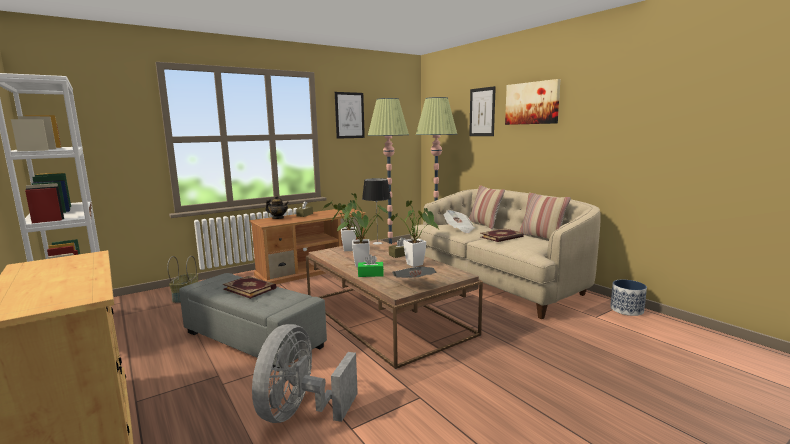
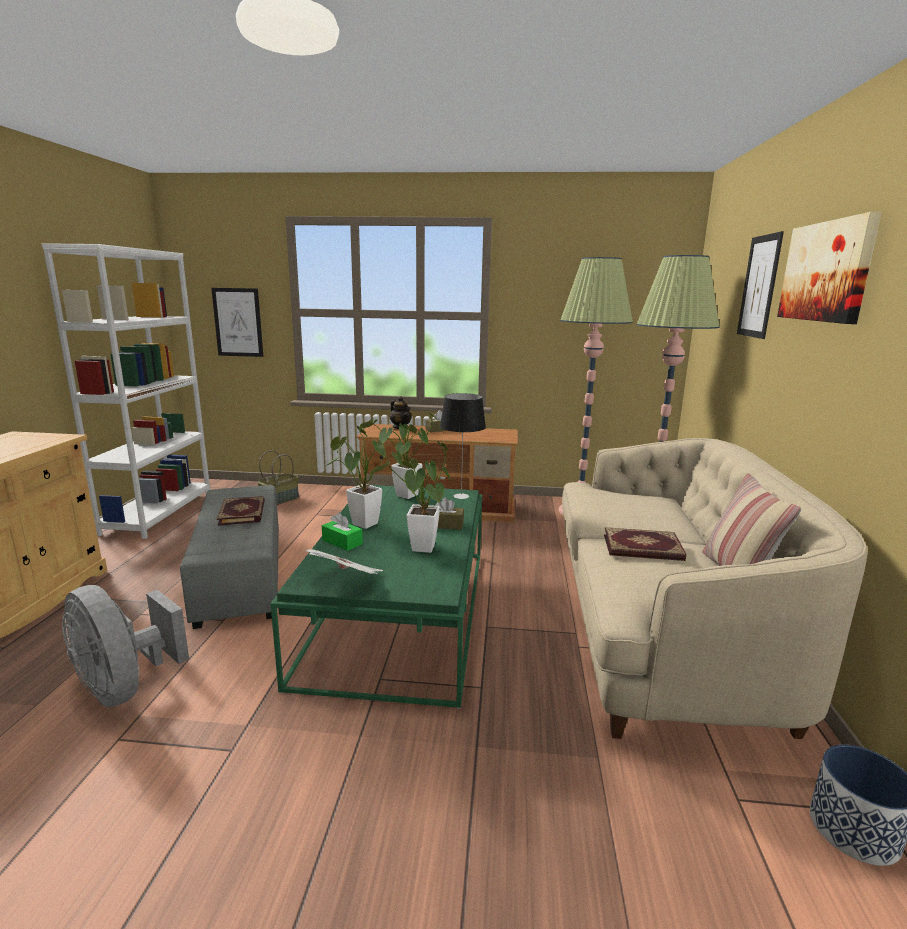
camera: 40 degrees right, 5 degrees up
grey fan [252,324,358,423] -> grey fan turned 105 degrees counterclockwise [62,585,189,708]
brown coffee table [306,239,483,370] -> green coffee table [270,485,482,709]
picture [335,92,365,139] -> picture moved to [211,288,263,357]
newspaper [444,210,475,233] -> none
pillow [469,185,505,229] -> none

